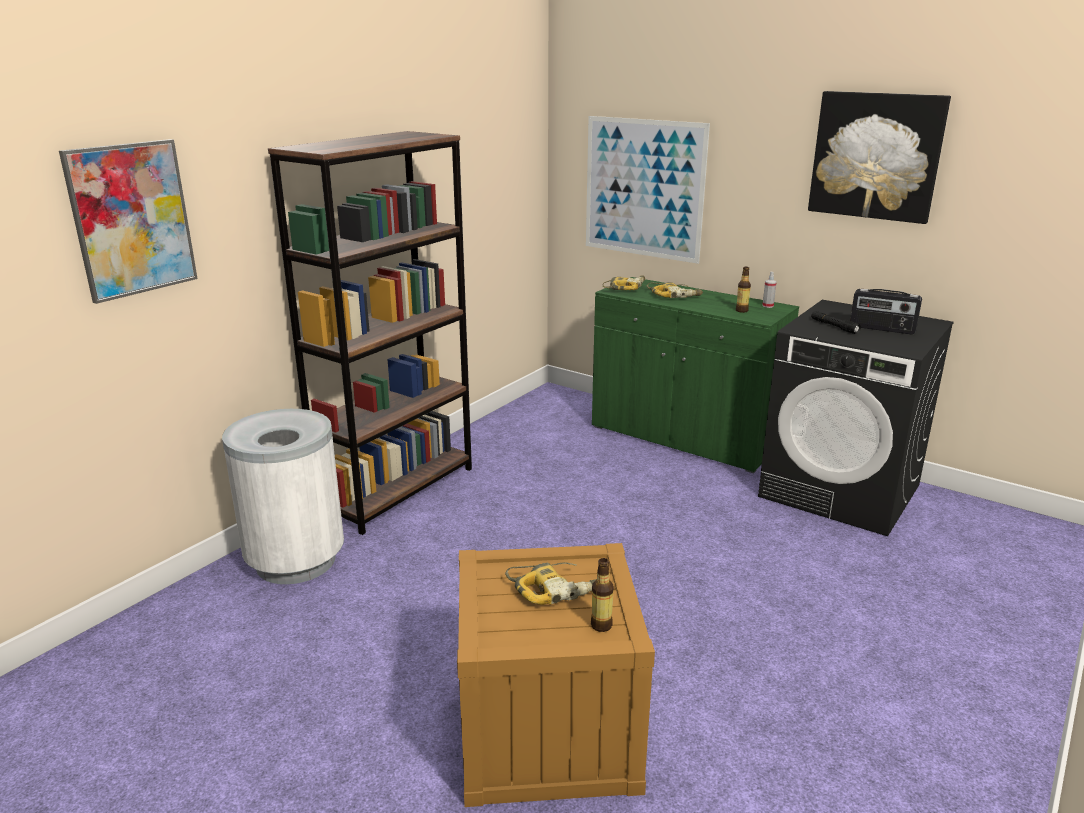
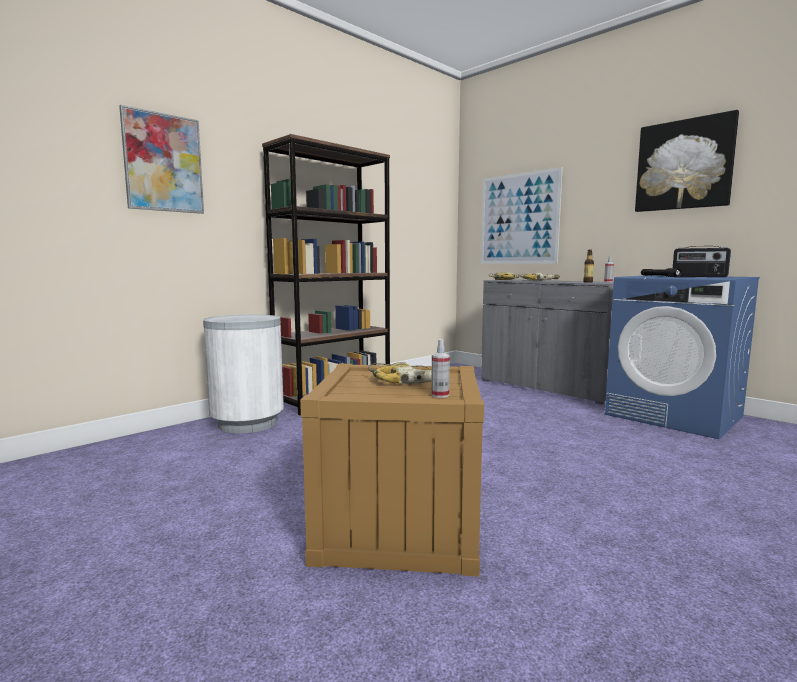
camera: 10 degrees right, 15 degrees down
bottle [591,558,614,632] -> spray bottle [431,339,450,398]
green cabinet [592,277,799,474] -> grey cabinet [481,279,615,404]
black washing machine [758,300,954,536] -> blue washing machine [605,275,760,439]

